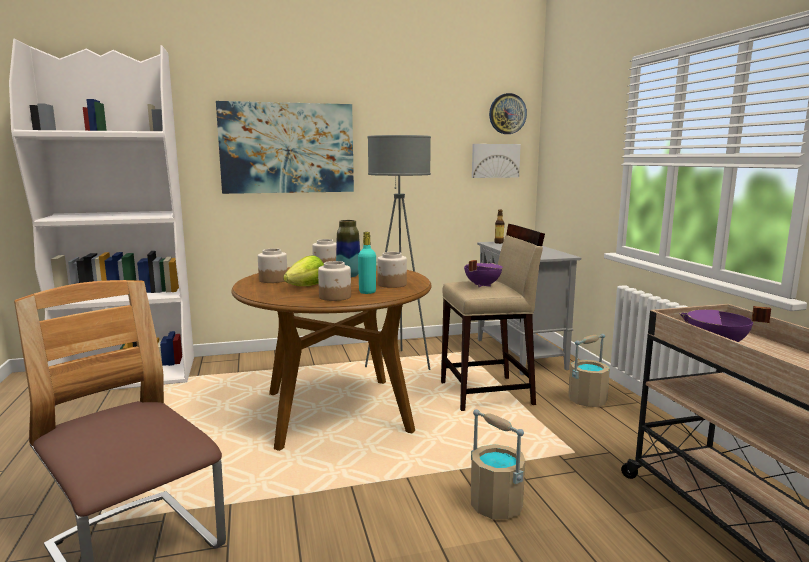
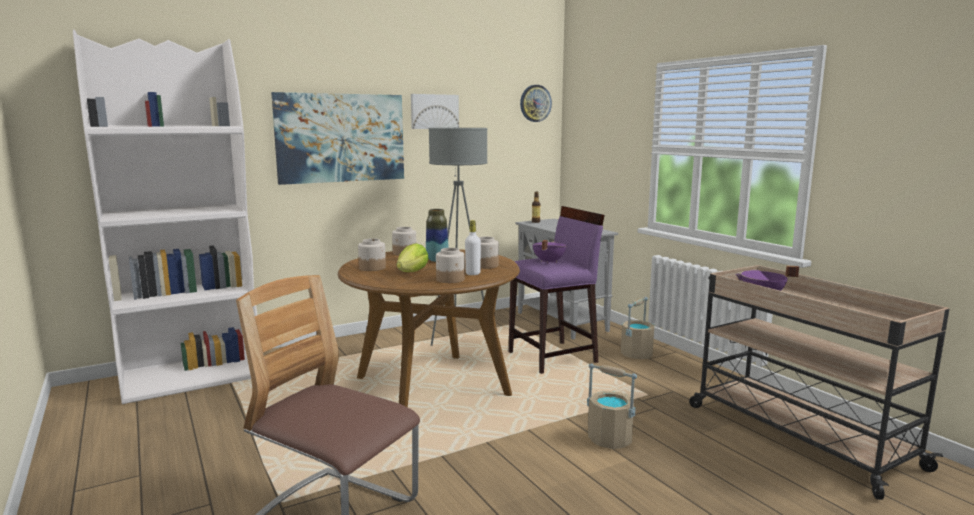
camera: 15 degrees left, 0 degrees up
turquoise bottle [358,232,376,294] -> white bottle [465,220,481,275]
beige stool [441,224,545,411] -> purple stool [509,206,605,374]
picture [472,144,521,178] -> picture moved to [411,94,459,129]

